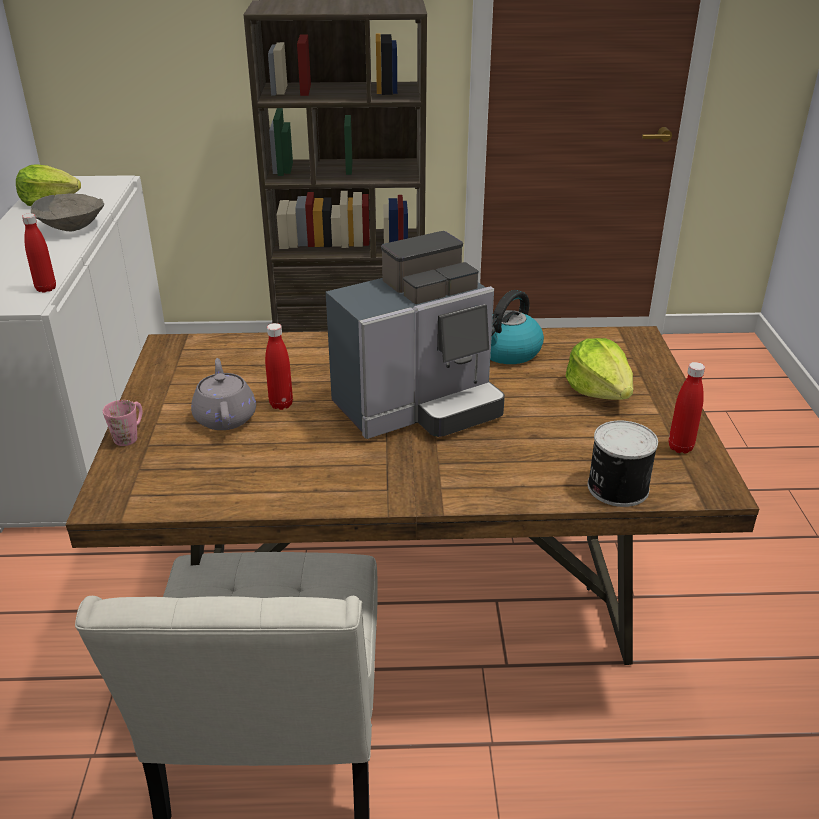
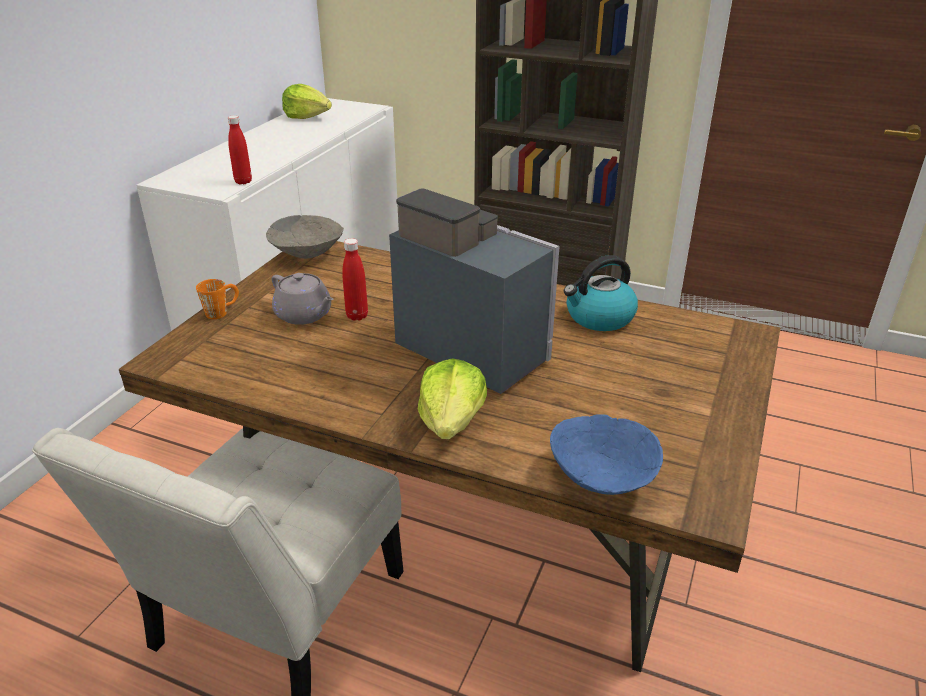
camera: 25 degrees right, 0 degrees up
grey bowl [31,193,104,231] -> grey bowl moved to [266,215,344,259]
pink mug [103,400,142,446] -> orange mug [196,279,239,319]
grey teapot [191,358,256,430] -> grey teapot turned 120 degrees clockwise [272,273,333,325]
coffee machine [326,231,505,439] -> coffee machine turned 135 degrees counterclockwise [389,189,560,394]
lettuce [565,338,633,400] -> lettuce moved to [418,358,487,439]
can [588,421,658,507] -> blue bowl [550,414,663,495]
red bottle [669,362,705,454] -> none

